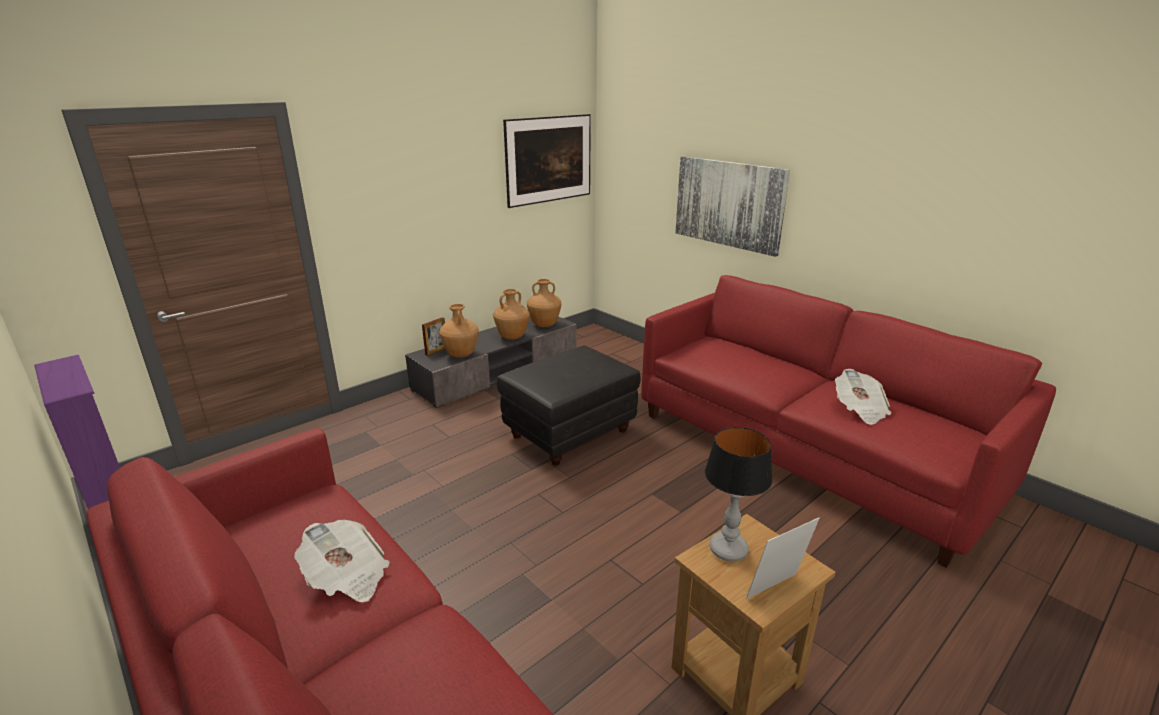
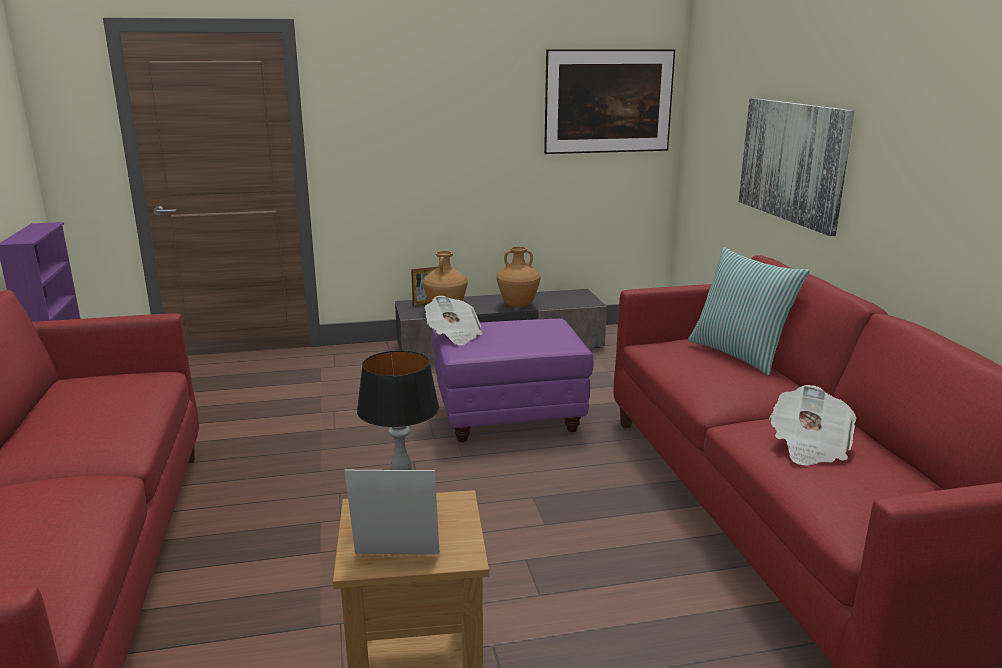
camera: 30 degrees right, 5 degrees down
newspaper [295,520,390,602] -> newspaper moved to [425,296,483,346]
black ottoman [497,345,641,466] -> purple ottoman [431,319,594,442]
brown vase [527,279,562,327] -> none
none -> pillow [688,247,810,376]

